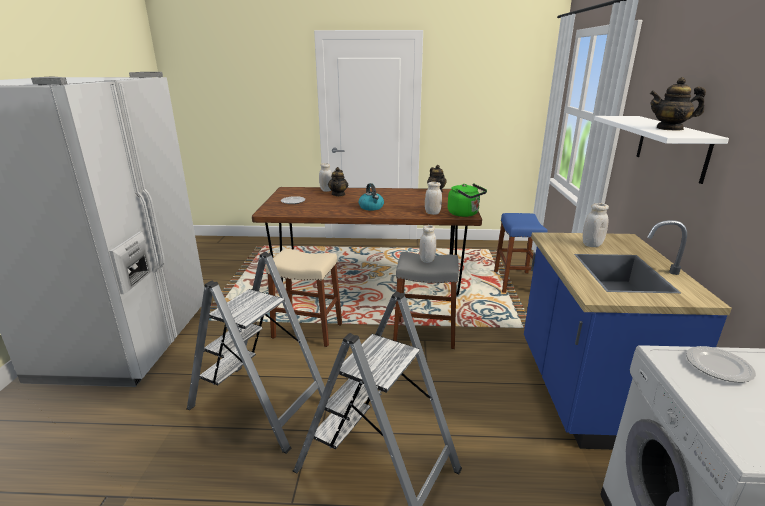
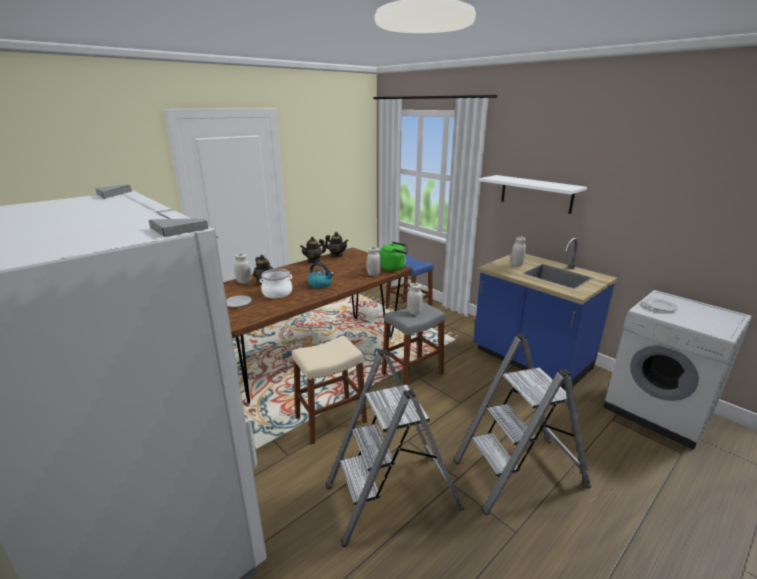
camera: 45 degrees left, 0 degrees up
teapot [650,77,706,131] -> teapot moved to [300,236,326,263]
none -> cooking pot [259,269,292,298]

